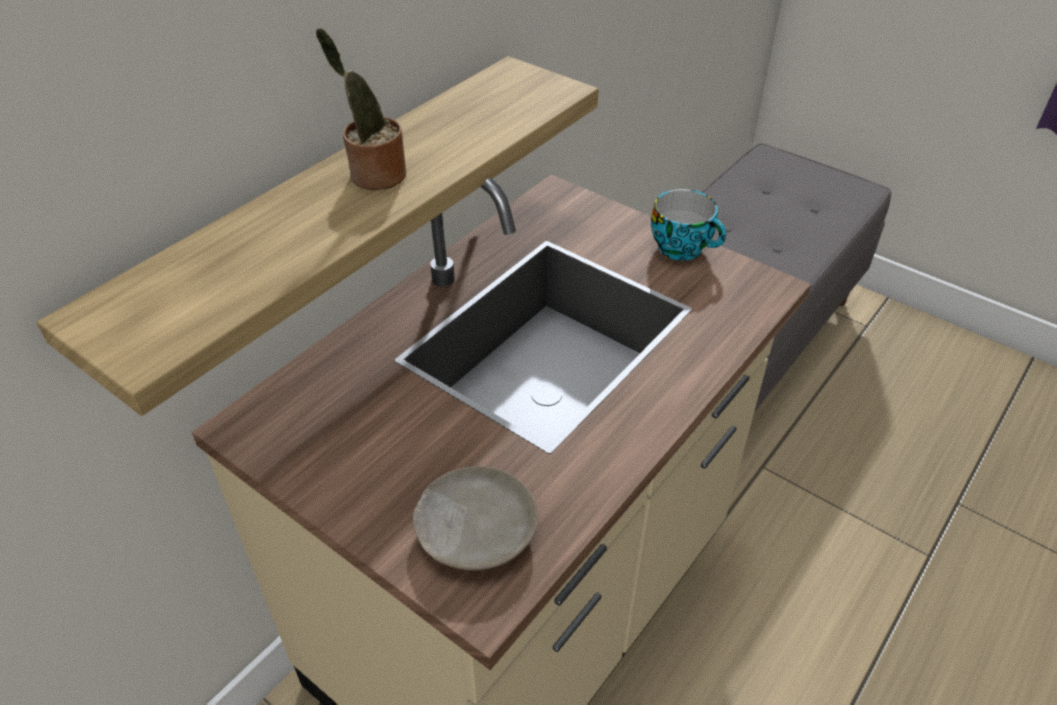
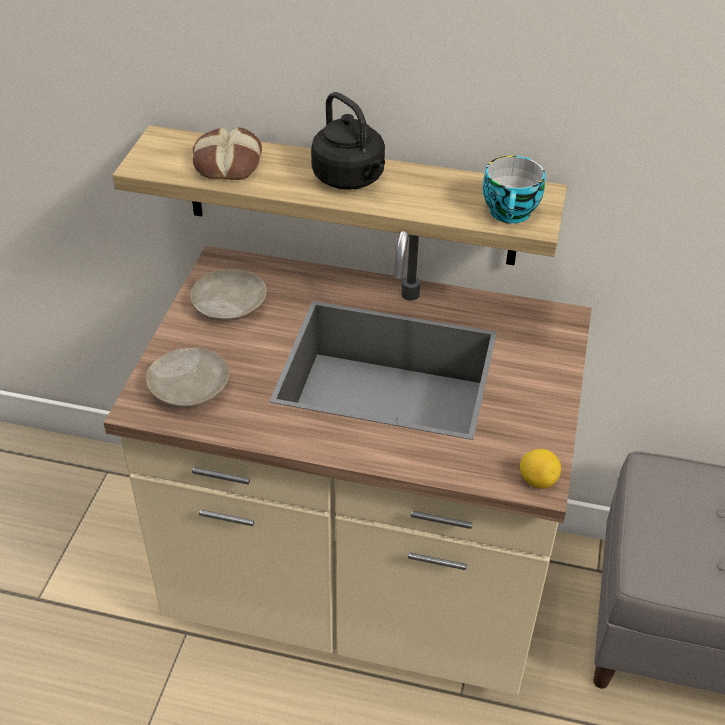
camera: 65 degrees right, 0 degrees up
potted plant [316,28,406,190] -> black kettle [311,92,385,190]
cup [651,189,726,261] -> cup moved to [482,156,545,223]
none -> beige plate [190,269,267,321]
none -> bread [193,127,262,180]
none -> lemon [520,449,561,489]

